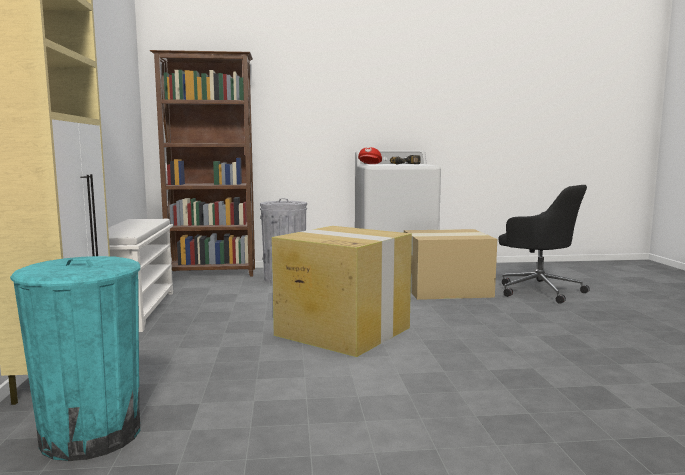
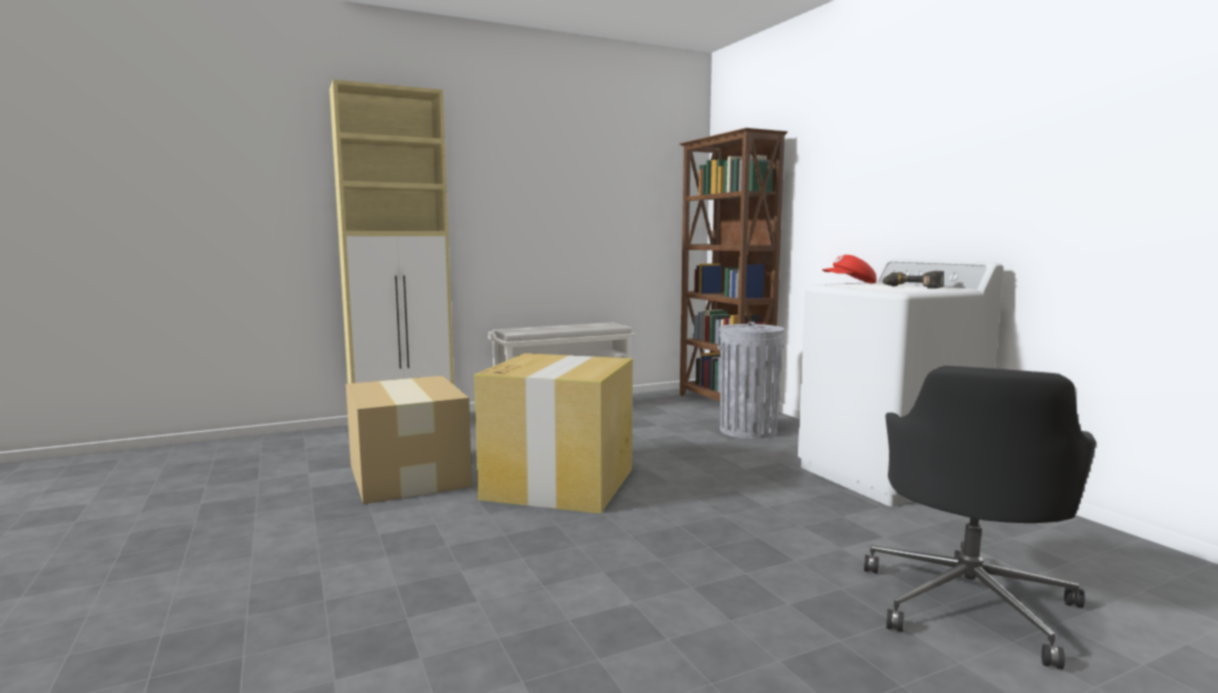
camera: 70 degrees right, 0 degrees up
turquoise trash can [10,256,140,461] -> none
cardboard box [404,229,497,300] -> cardboard box moved to [346,376,472,504]

